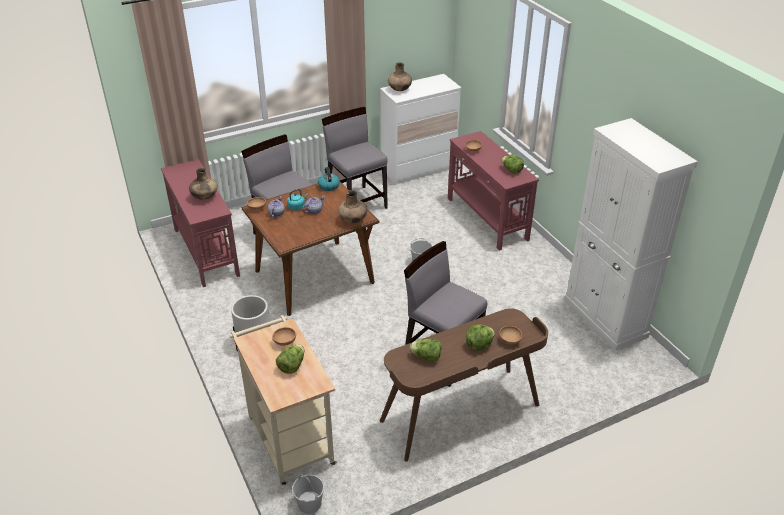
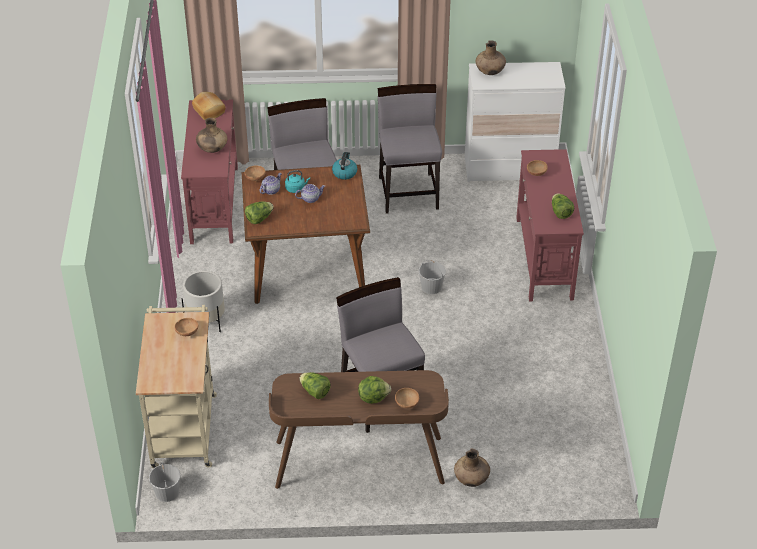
camera: 25 degrees right, 5 degrees up
lettuce [276,344,304,374] -> lettuce moved to [245,201,274,224]
brown vase [338,190,367,223] -> brown vase moved to [454,449,490,487]
white cabinet [564,118,698,351] -> none
none -> bread [192,92,226,120]

